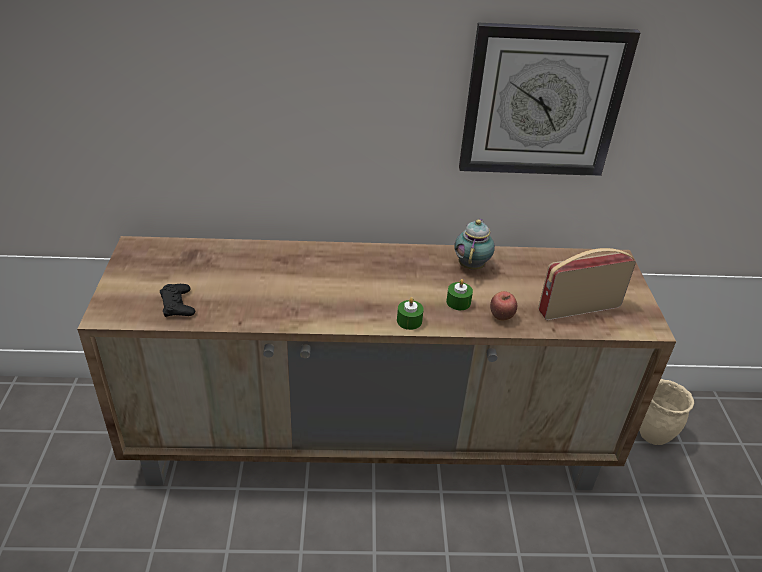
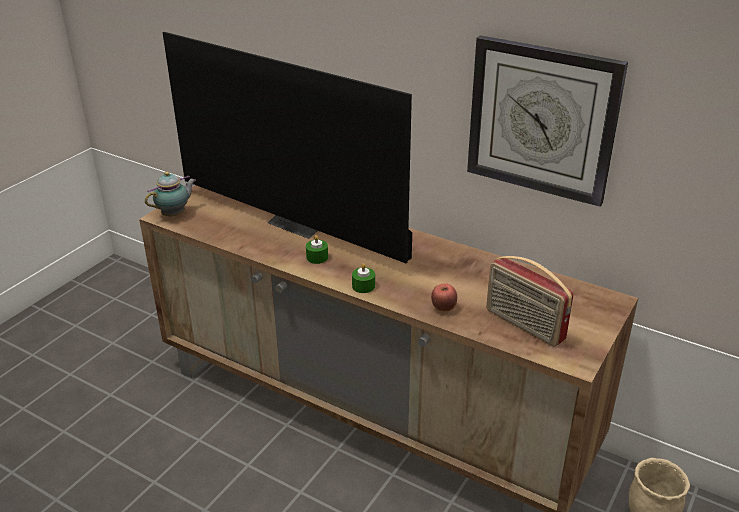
camera: 35 degrees right, 5 degrees down
black game controller [160,284,195,317] -> none
green candle [446,279,473,310] -> green candle moved to [306,235,328,264]
teapot [454,219,495,270] -> teapot moved to [145,172,196,217]
radio [538,248,636,320] -> radio turned 150 degrees counterclockwise [486,256,573,347]
none -> television [162,32,412,263]

